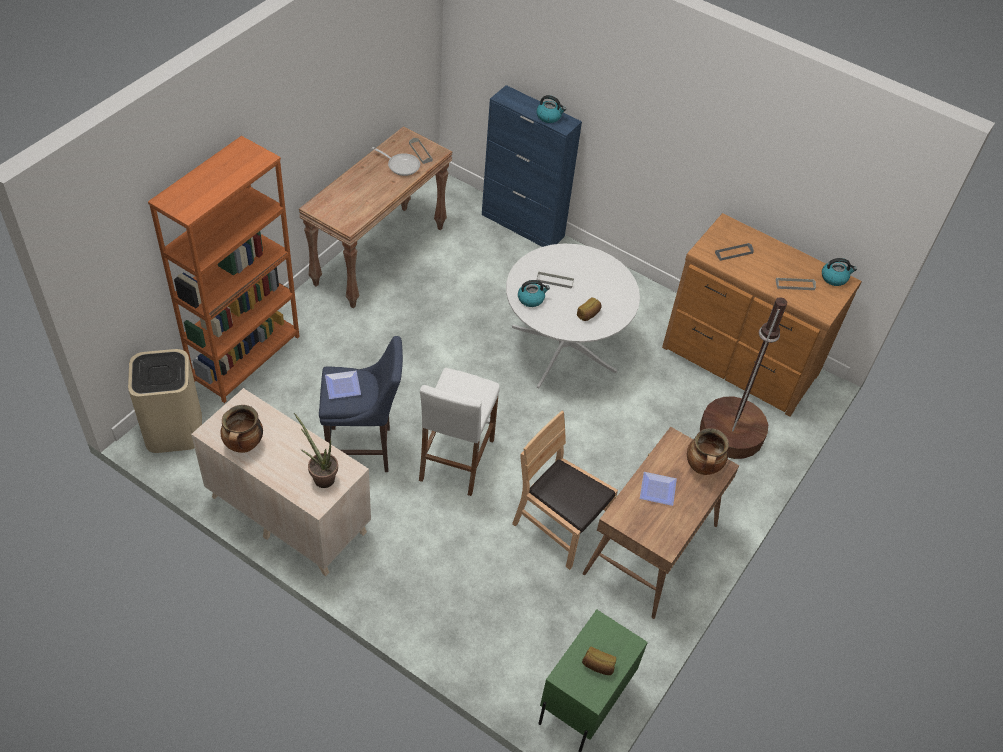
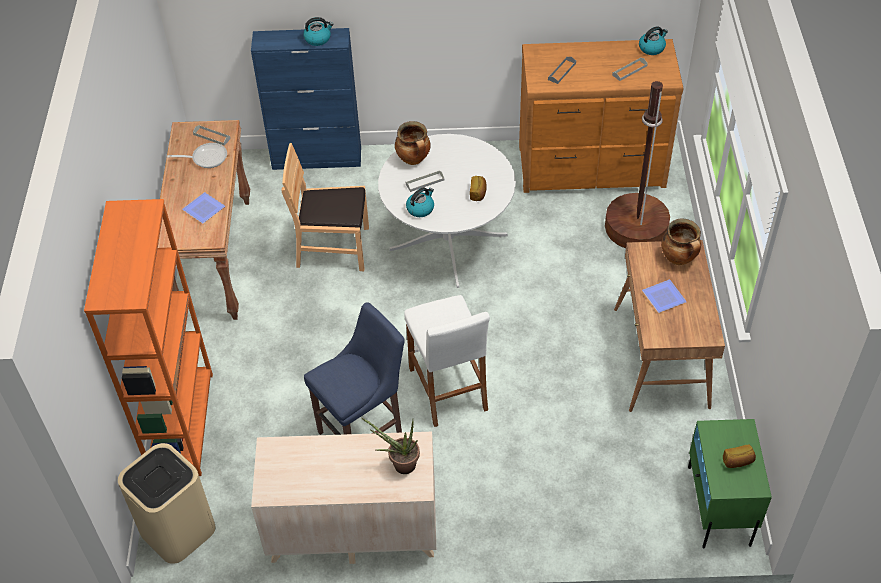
camera: 30 degrees left, 0 degrees up
cooking pot [220,405,263,453] -> cooking pot moved to [395,121,431,165]
plate [325,371,361,399] -> plate moved to [182,192,225,223]
brown chair [512,411,618,570] -> brown chair moved to [282,143,369,271]

